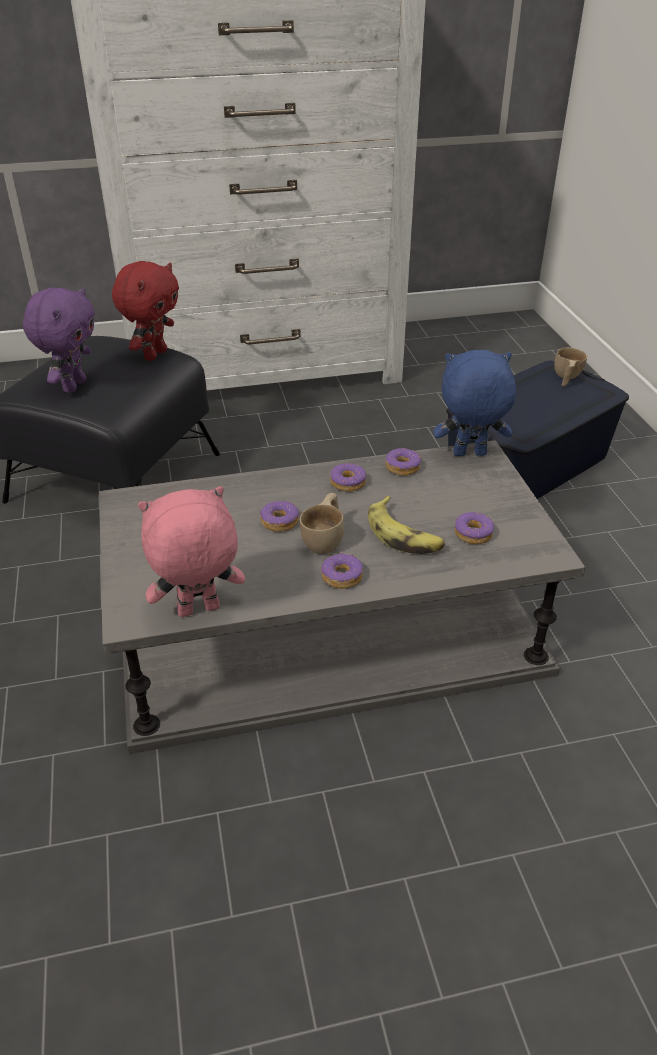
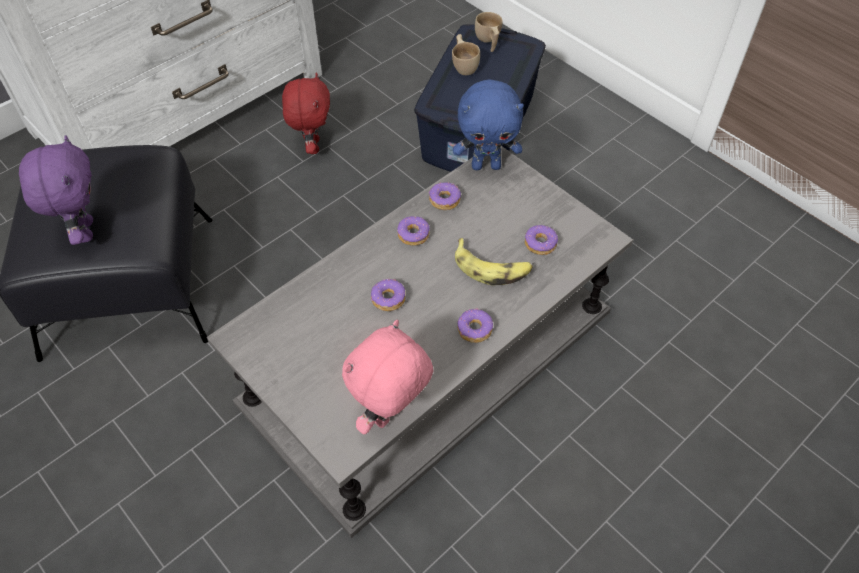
camera: 30 degrees left, 15 degrees up
red plush toy [112,261,179,361] -> red plush toy moved to [282,73,330,154]
beige cup [300,493,344,554] -> beige cup moved to [452,34,480,75]
blue plush toy [433,350,516,456] -> blue plush toy turned 150 degrees counterclockwise [453,79,524,170]

